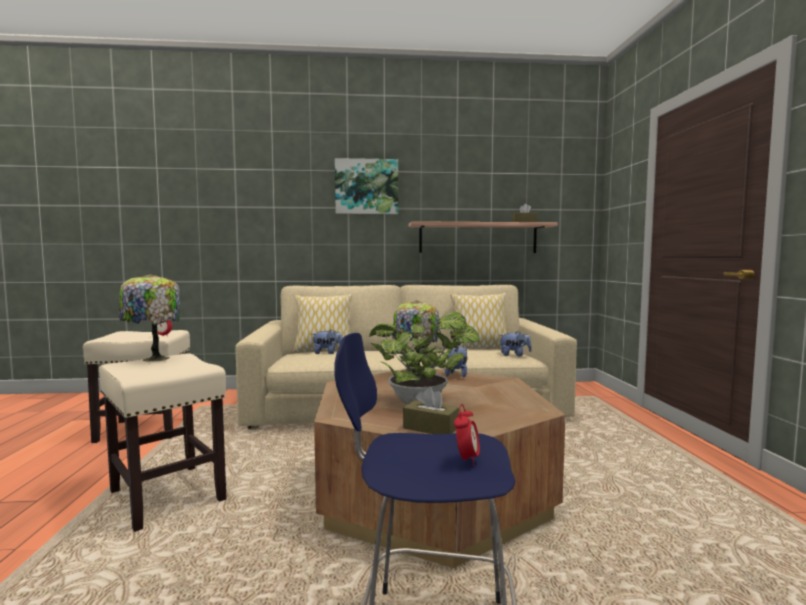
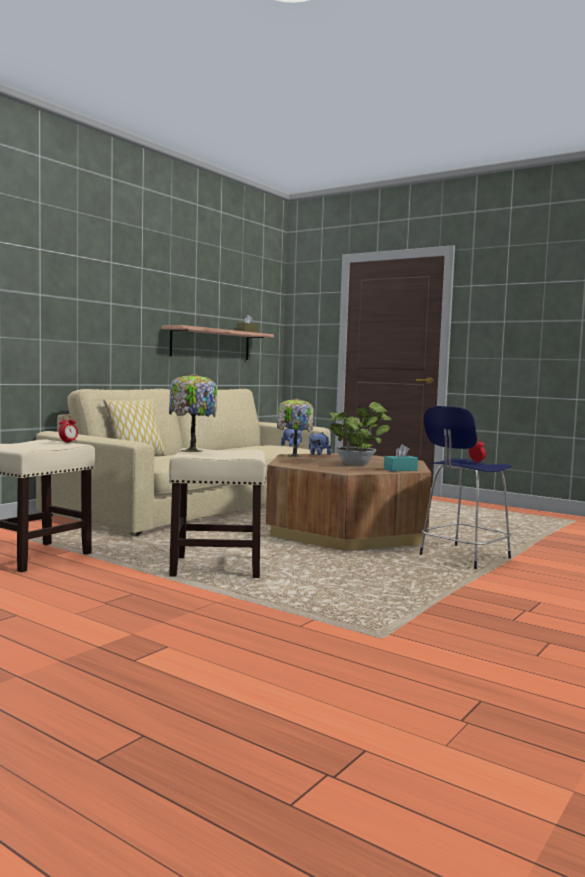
camera: 50 degrees left, 0 degrees up
plush toy [313,329,343,354] -> none
picture [335,158,398,214] -> none
brown tissue box [403,387,459,434] -> turquoise tissue box [384,444,418,471]
pillow [450,293,507,349] -> none

